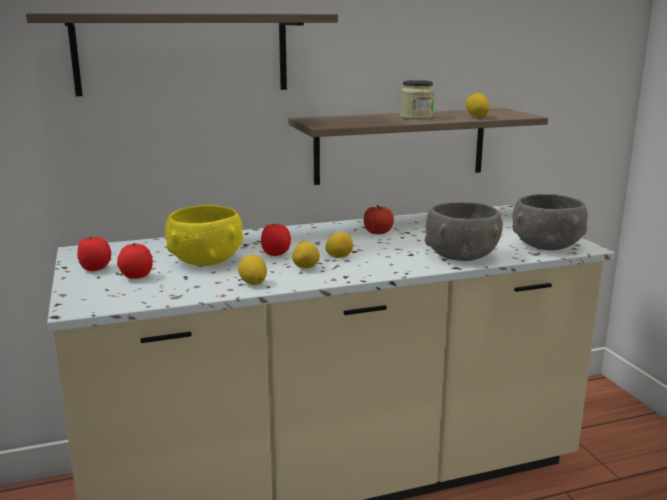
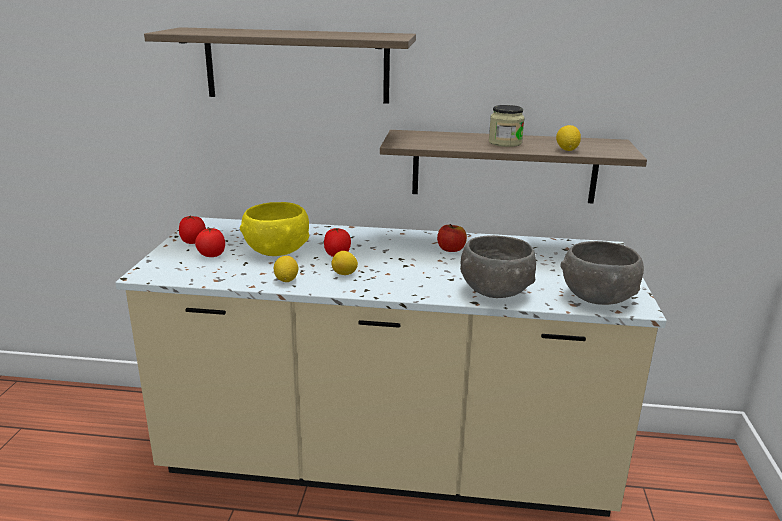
camera: 25 degrees right, 5 degrees up
lemon [325,232,353,258] -> none

